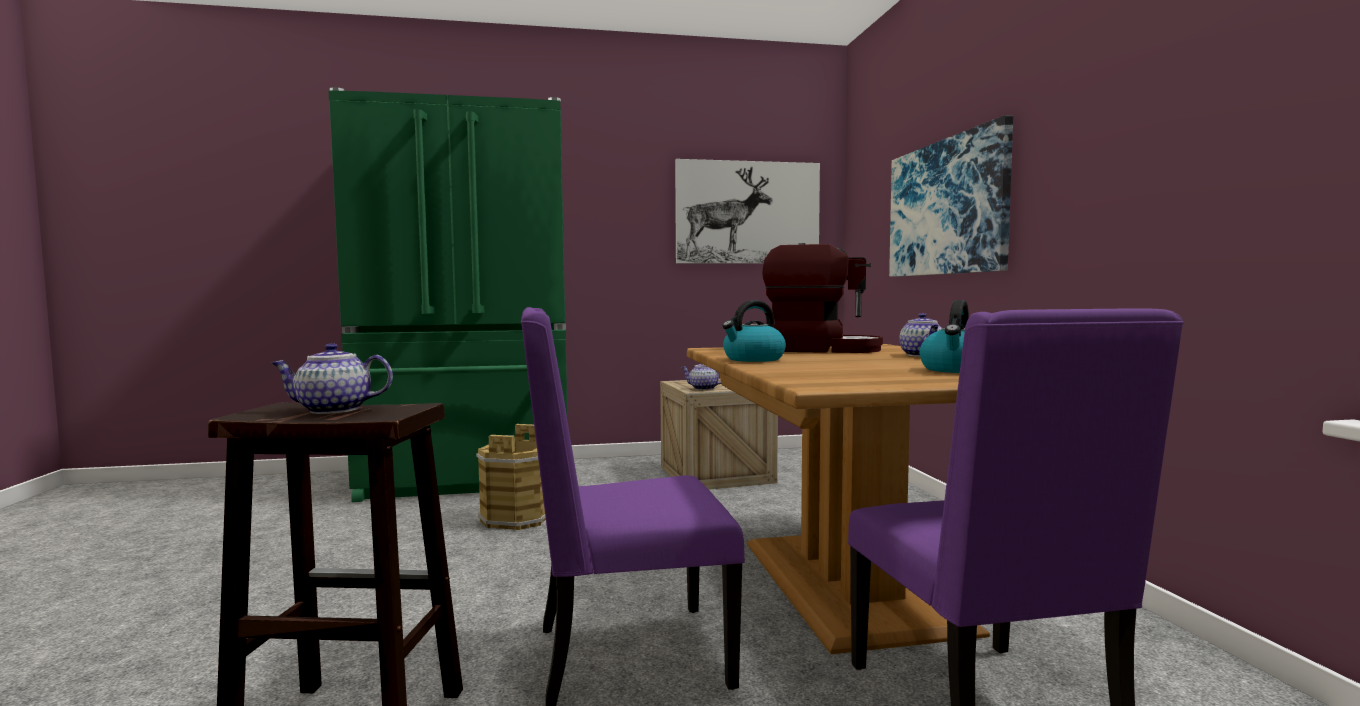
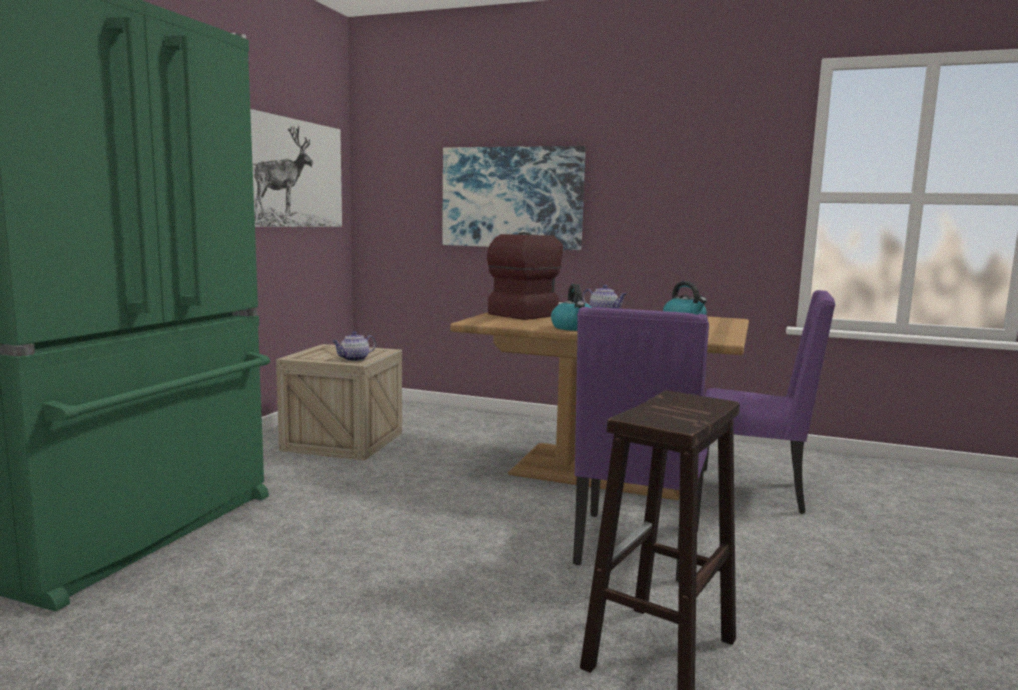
camera: 60 degrees left, 5 degrees up
teapot [271,343,393,414] -> none
brown bucket [476,424,546,530] -> none

